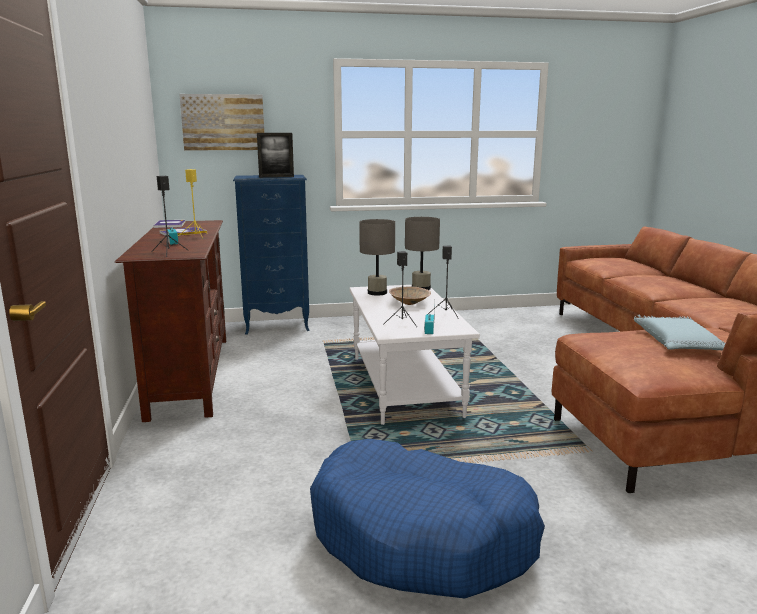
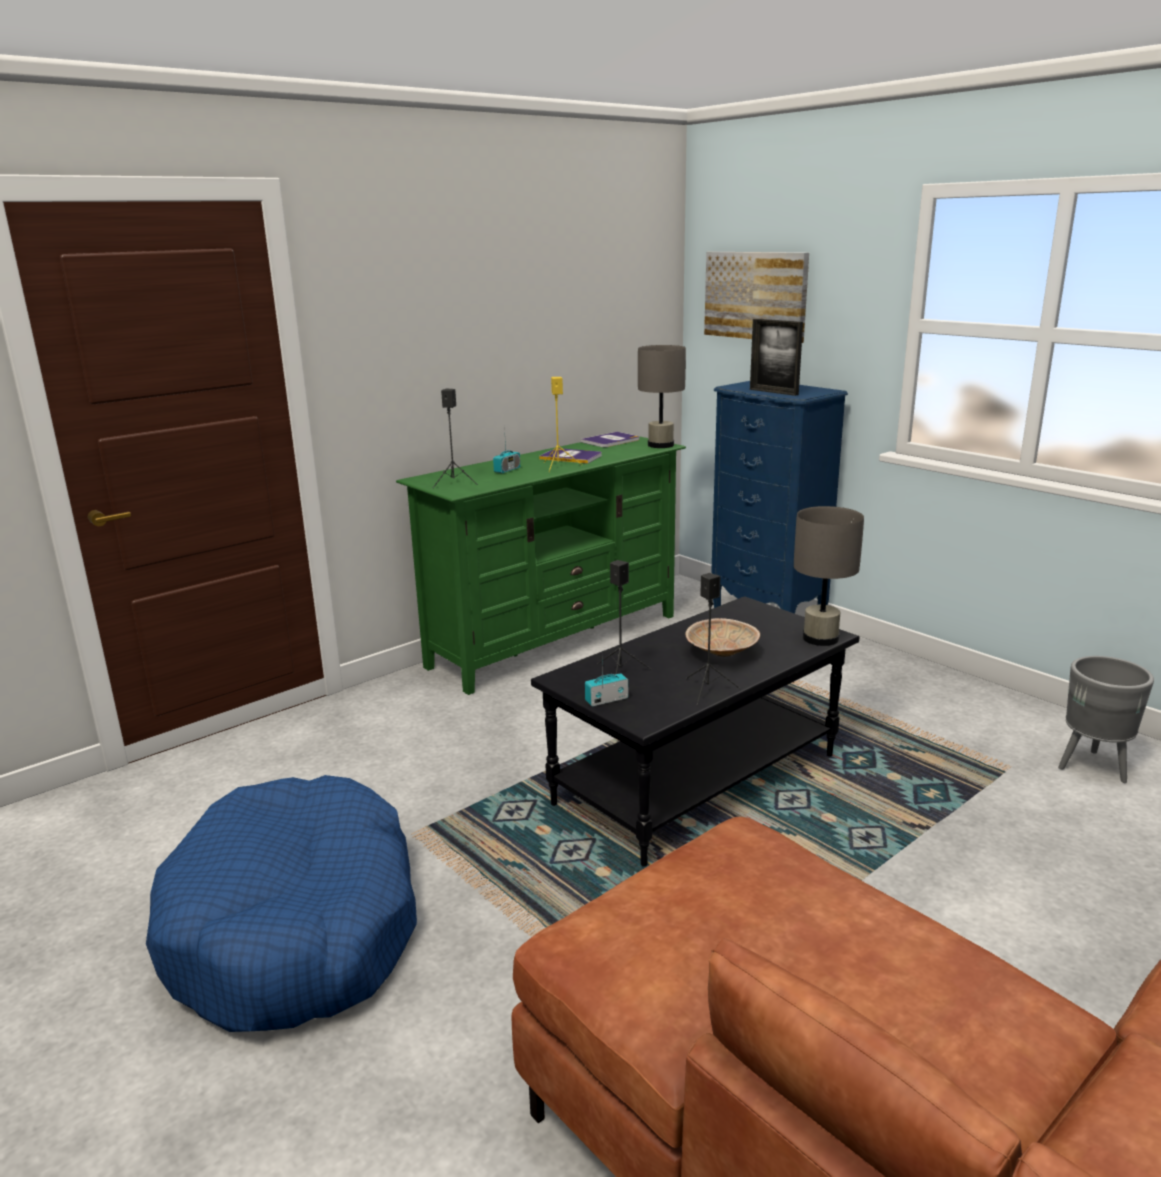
camera: 60 degrees right, 5 degrees up
brown tv stand [115,220,226,422] -> green tv stand [396,436,686,695]
white coffee table [349,285,480,425] -> black coffee table [531,596,859,867]
grey table lamp [359,219,395,296] -> grey table lamp moved to [638,345,686,448]
blue pillow [633,314,725,350] -> none
none -> grey planter [1058,656,1154,783]

